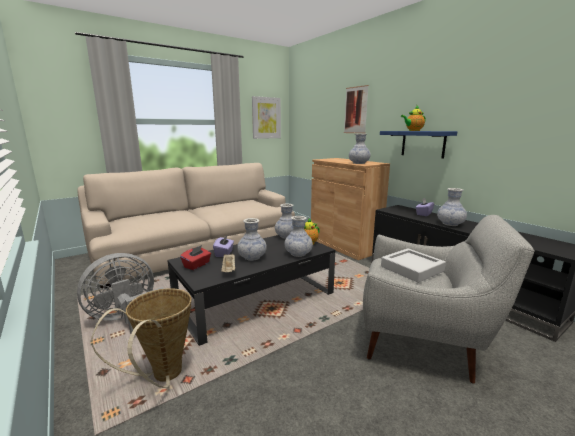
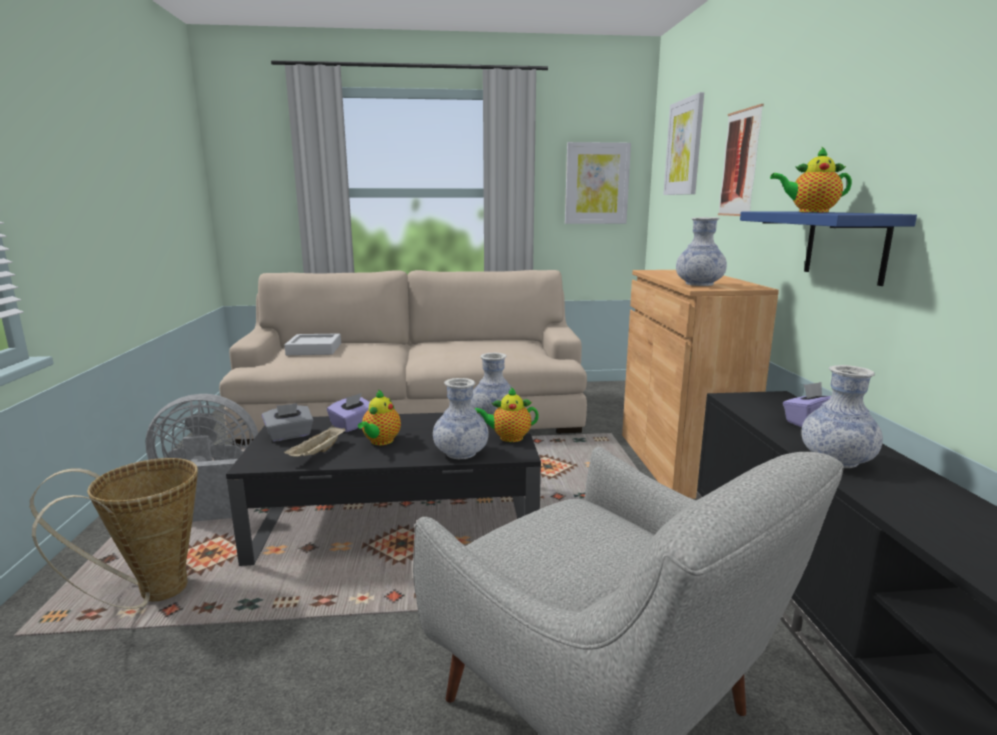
camera: 30 degrees right, 0 degrees up
red tissue box [180,245,211,270] -> grey tissue box [262,403,313,442]
vase [237,218,267,261] -> teapot [358,389,401,445]
grey tray [381,248,446,283] -> grey tray moved to [285,333,341,355]
none -> picture [663,92,704,195]

